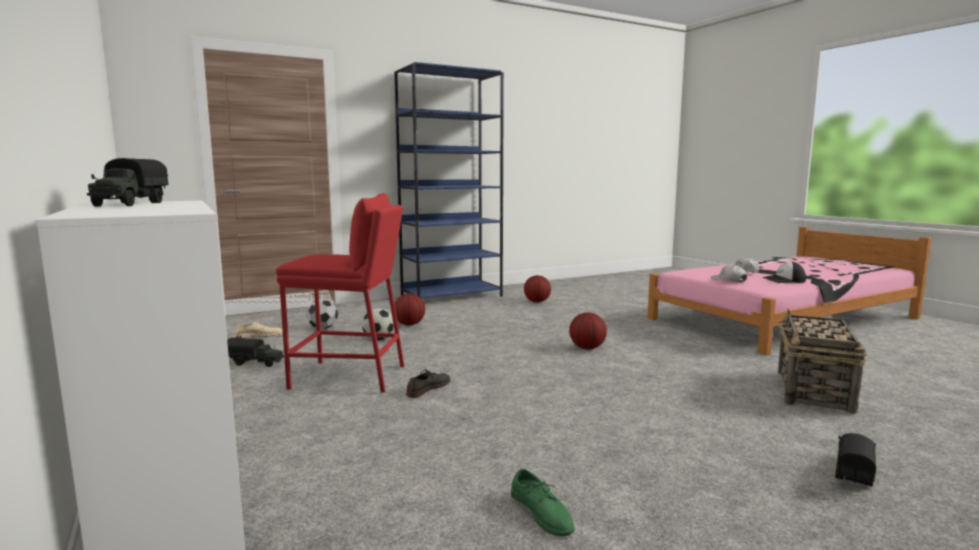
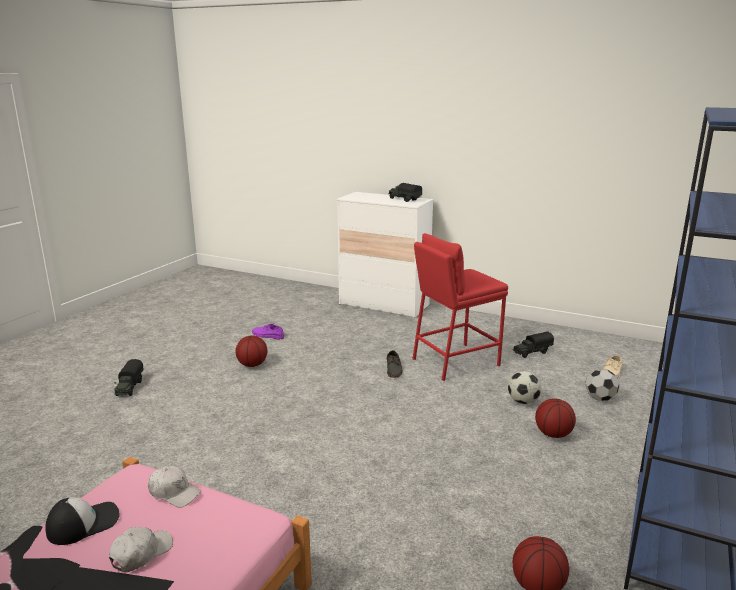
camera: 145 degrees right, 10 degrees up
green shoe [511,469,574,537] -> purple shoe [252,324,285,339]
basketball [569,312,607,349] -> basketball moved to [235,335,267,367]
basket [777,308,867,414] -> none

